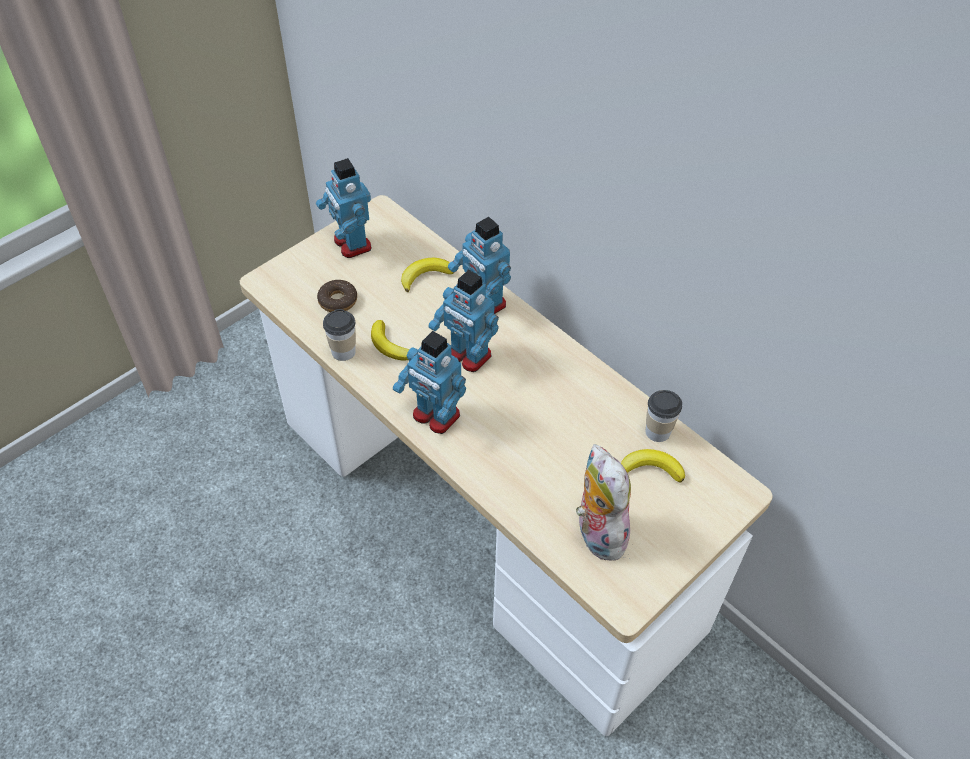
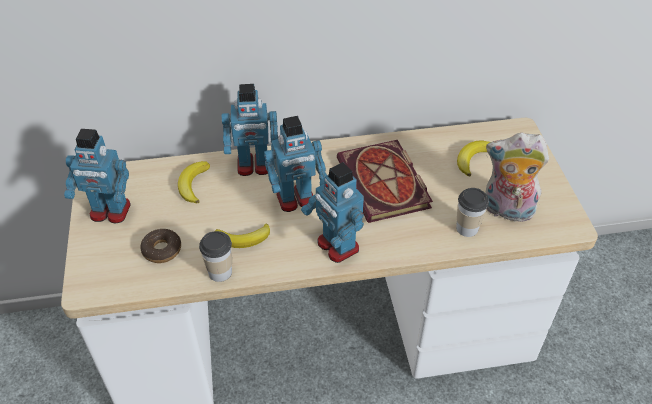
camera: 55 degrees left, 5 degrees down
toy robot [393,331,466,434] -> toy robot turned 75 degrees clockwise [301,162,364,263]
cup [645,390,682,442] -> cup moved to [456,188,489,237]
none -> book [337,140,433,223]

